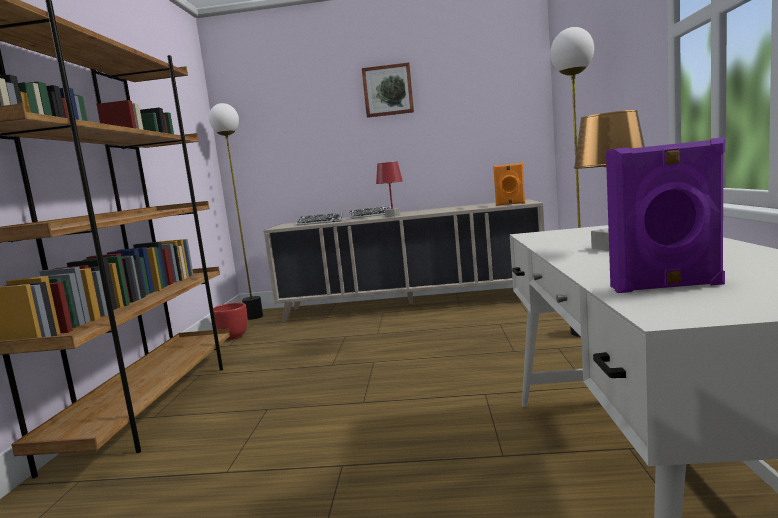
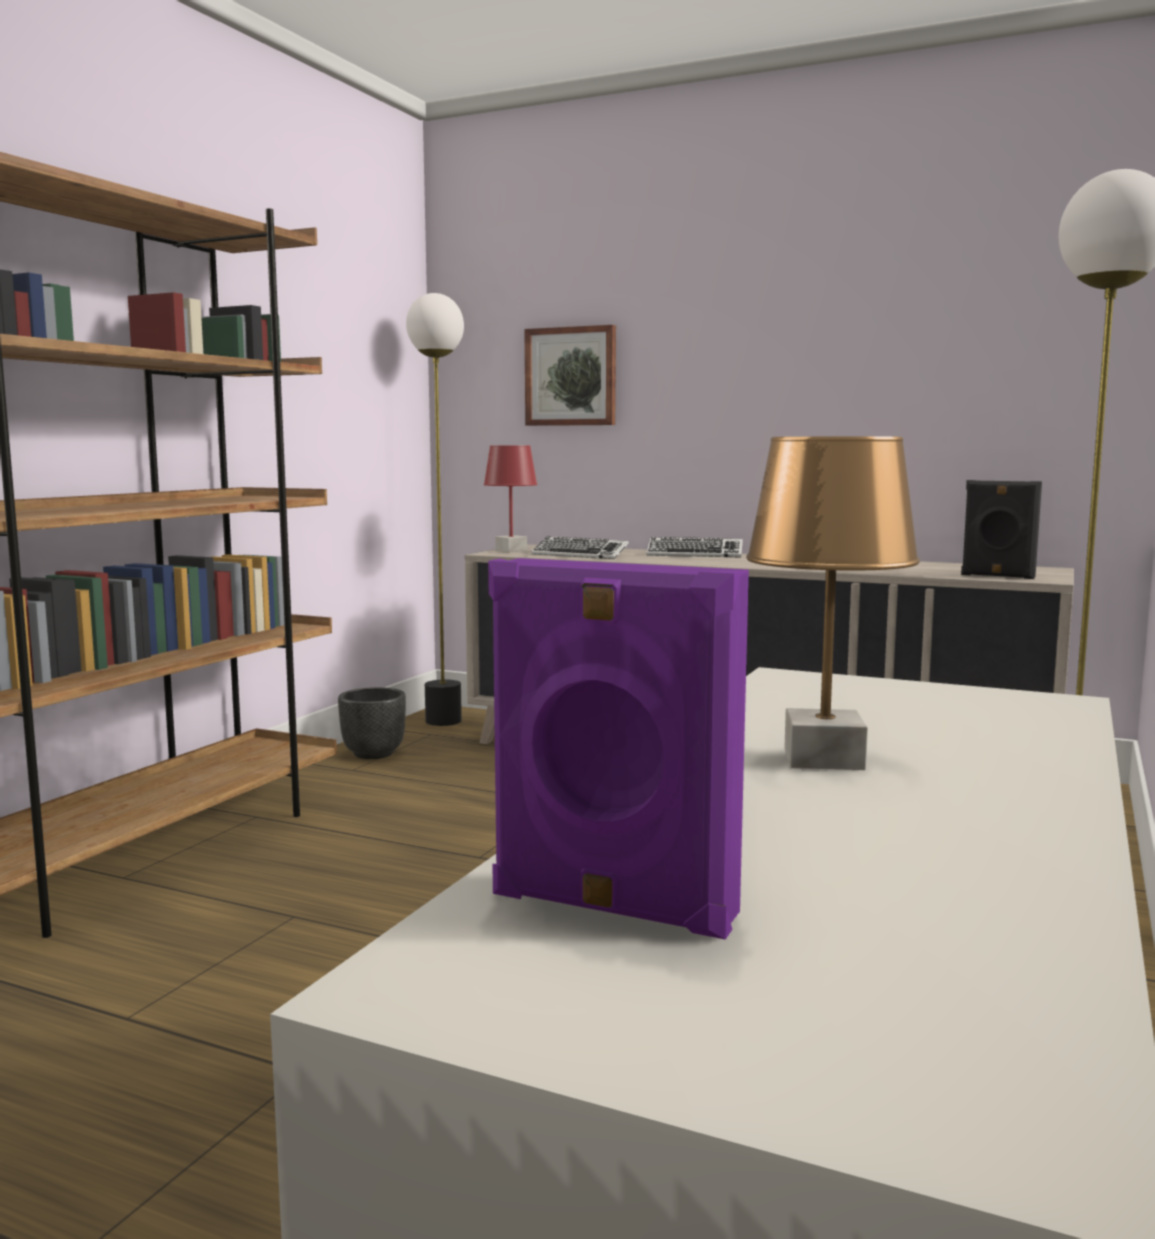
camera: 20 degrees right, 0 degrees up
red planter [213,302,248,340] -> black planter [338,687,406,759]
picture [362,62,414,118] -> picture moved to [525,325,616,426]
red table lamp [376,161,403,217] -> red table lamp moved to [484,445,537,552]
orange speaker [493,163,525,206] -> black speaker [961,480,1042,579]

